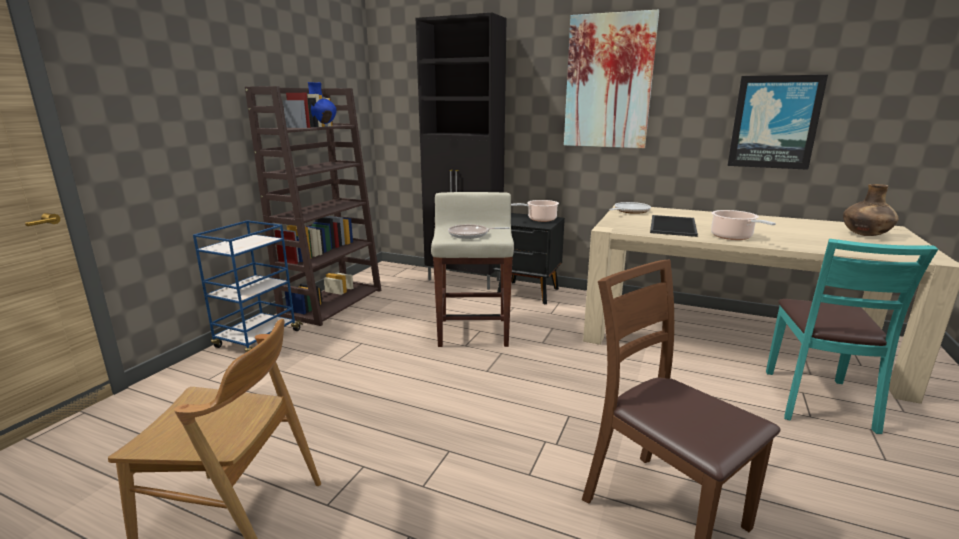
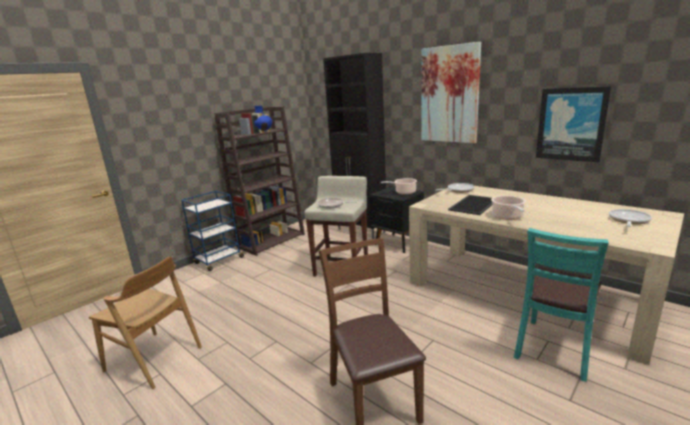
camera: 20 degrees right, 0 degrees up
brown vase [843,184,899,236] -> frying pan [609,209,652,227]

